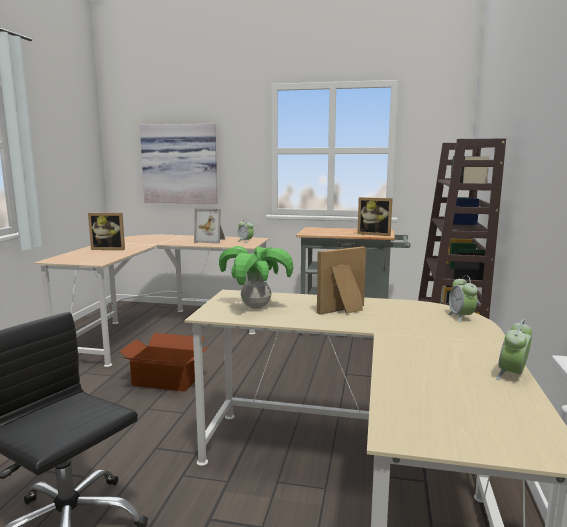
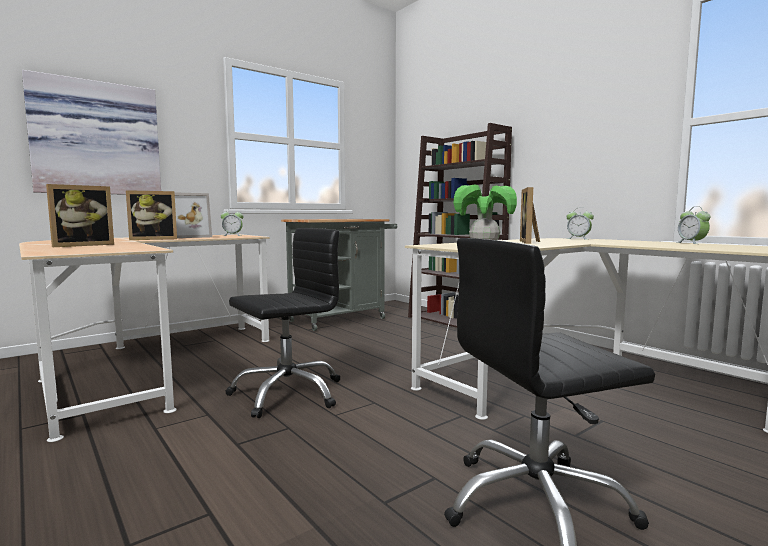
camera: 50 degrees left, 5 degrees down
cardboard box [119,333,209,392] -> black office chair [225,228,340,418]
picture frame [358,197,392,236] -> picture frame moved to [126,190,177,240]

